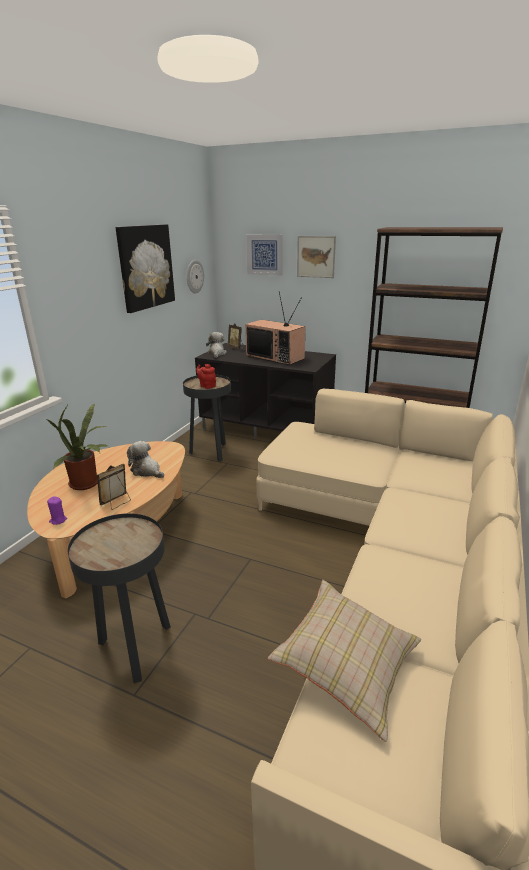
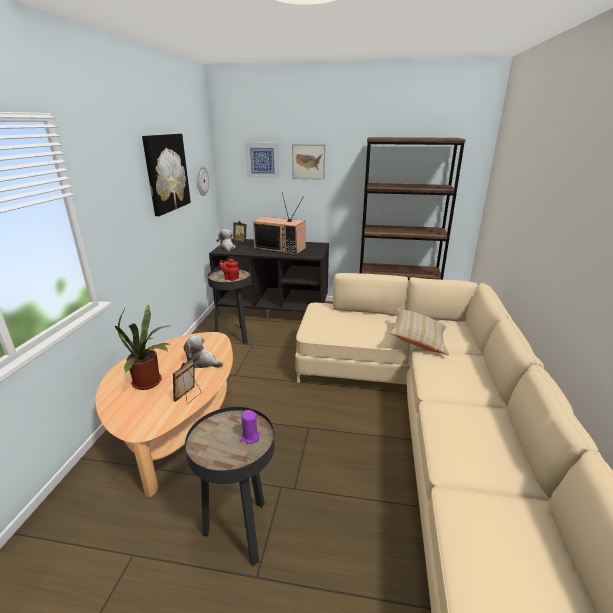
camera: 15 degrees left, 0 degrees up
purple candle [47,496,67,525] -> purple candle moved to [240,410,260,444]
beige pillow [268,580,421,742] -> beige pillow moved to [390,308,449,355]

